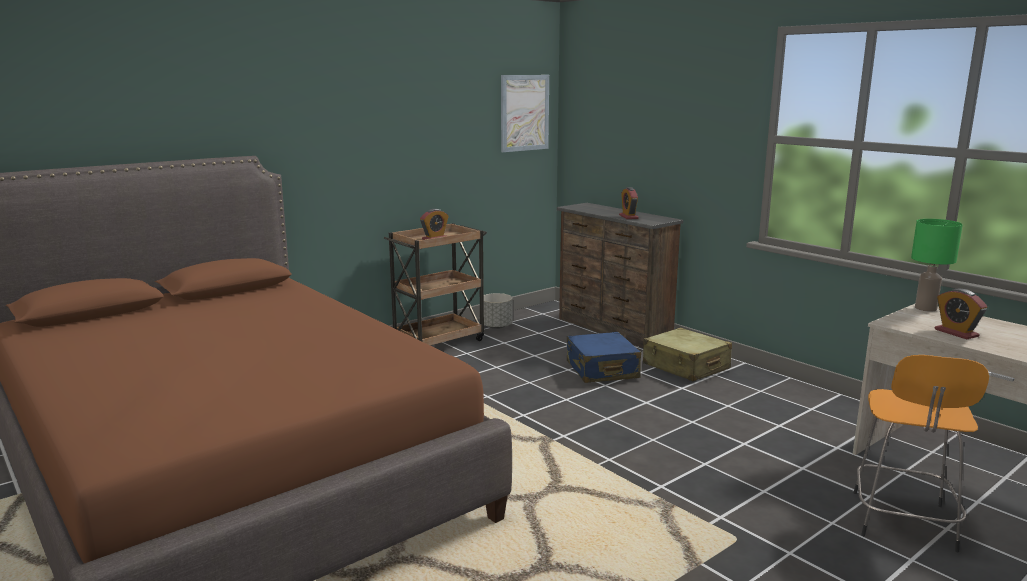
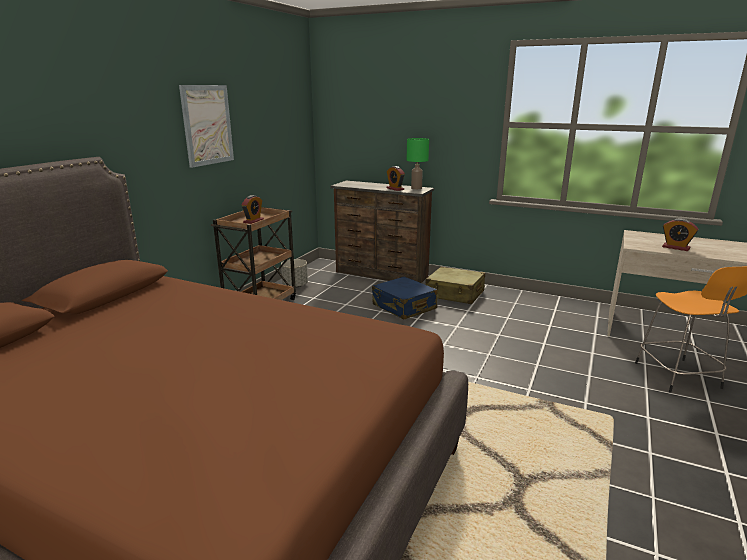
camera: 25 degrees left, 5 degrees up
picture [501,75,549,152] -> picture moved to [179,85,234,168]
green table lamp [911,219,963,312] -> green table lamp moved to [406,138,429,190]

